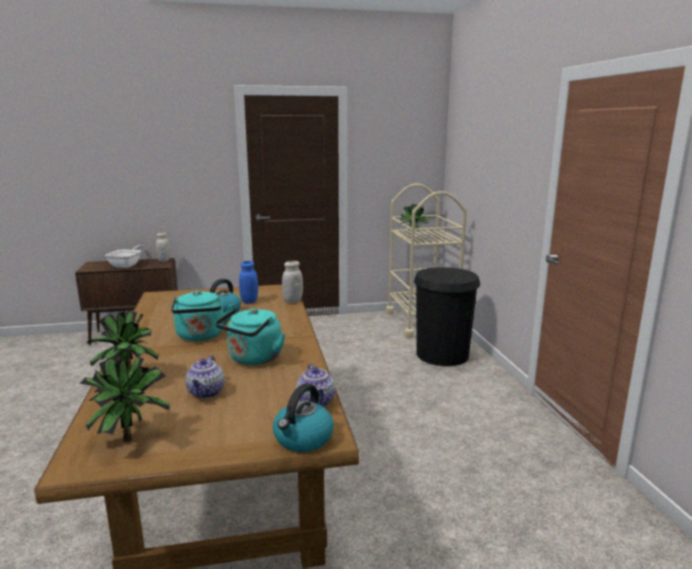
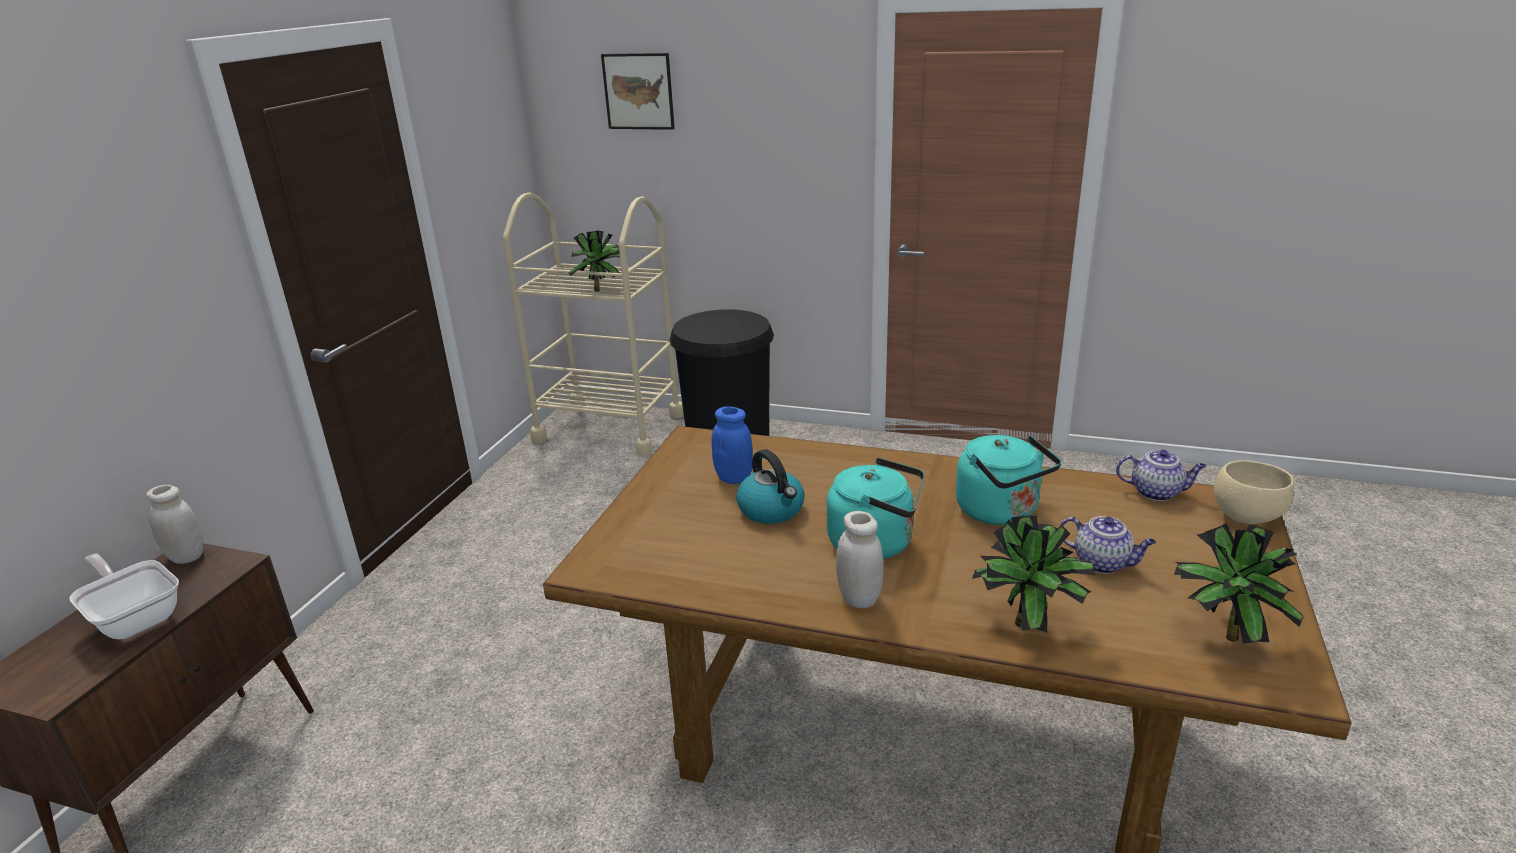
camera: 60 degrees left, 10 degrees up
kettle [273,383,334,452] -> beige bowl [1214,460,1294,524]
white jar [282,261,303,303] -> white jar moved to [836,511,883,608]
none -> picture [601,53,675,130]

